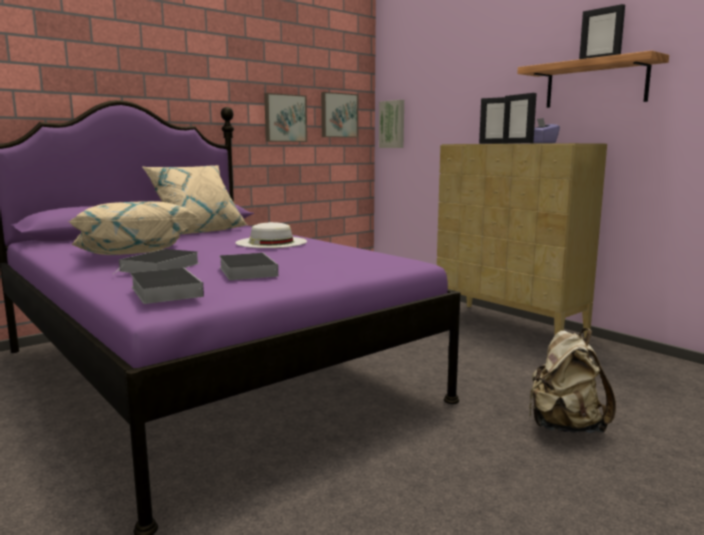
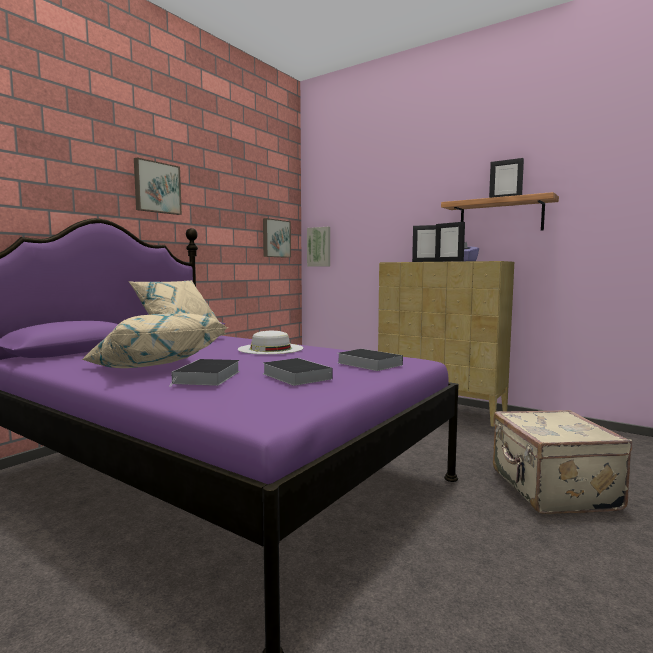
camera: 15 degrees left, 5 degrees down
book [130,268,204,304] -> book moved to [338,349,403,371]
picture [264,93,307,142] -> picture moved to [134,157,182,215]
beige backpack [529,328,616,433] -> beige suitcase [493,410,632,515]

